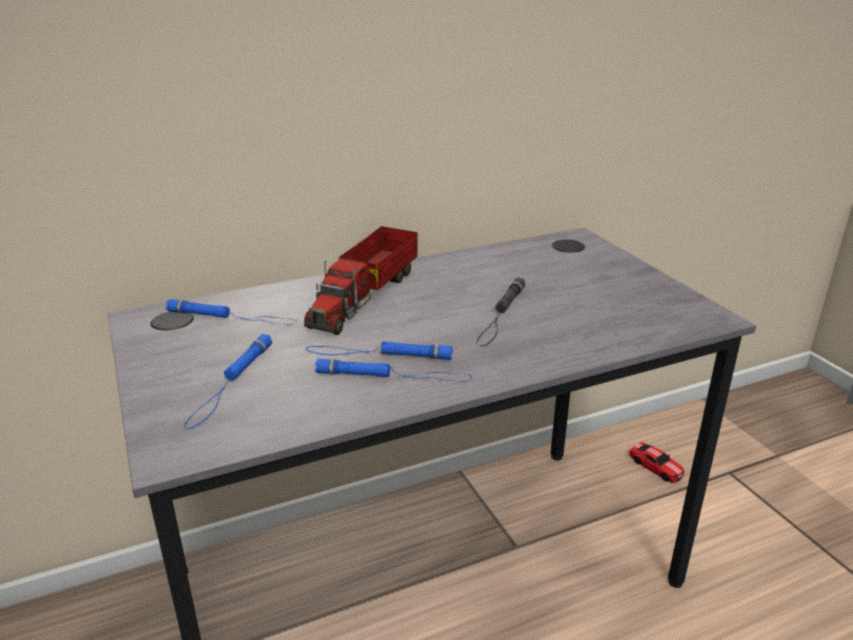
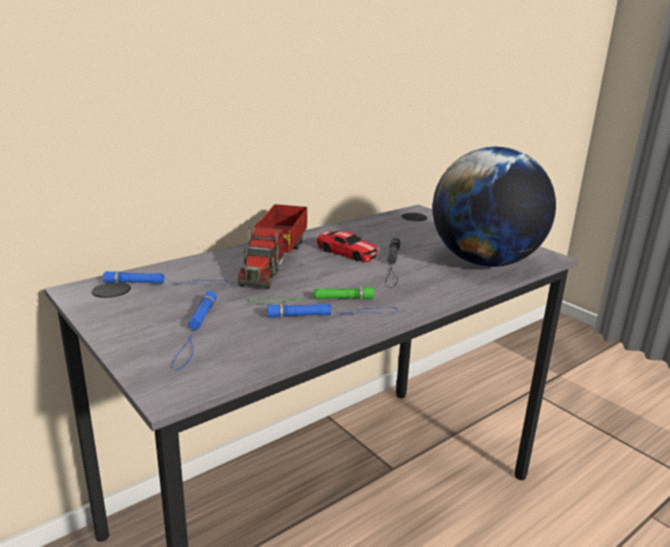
camera: 15 degrees left, 5 degrees down
blue flashlight [306,341,453,360] -> green flashlight [248,287,374,304]
toy car [629,442,684,483] -> toy car moved to [317,231,378,262]
none -> globe [432,147,556,267]

